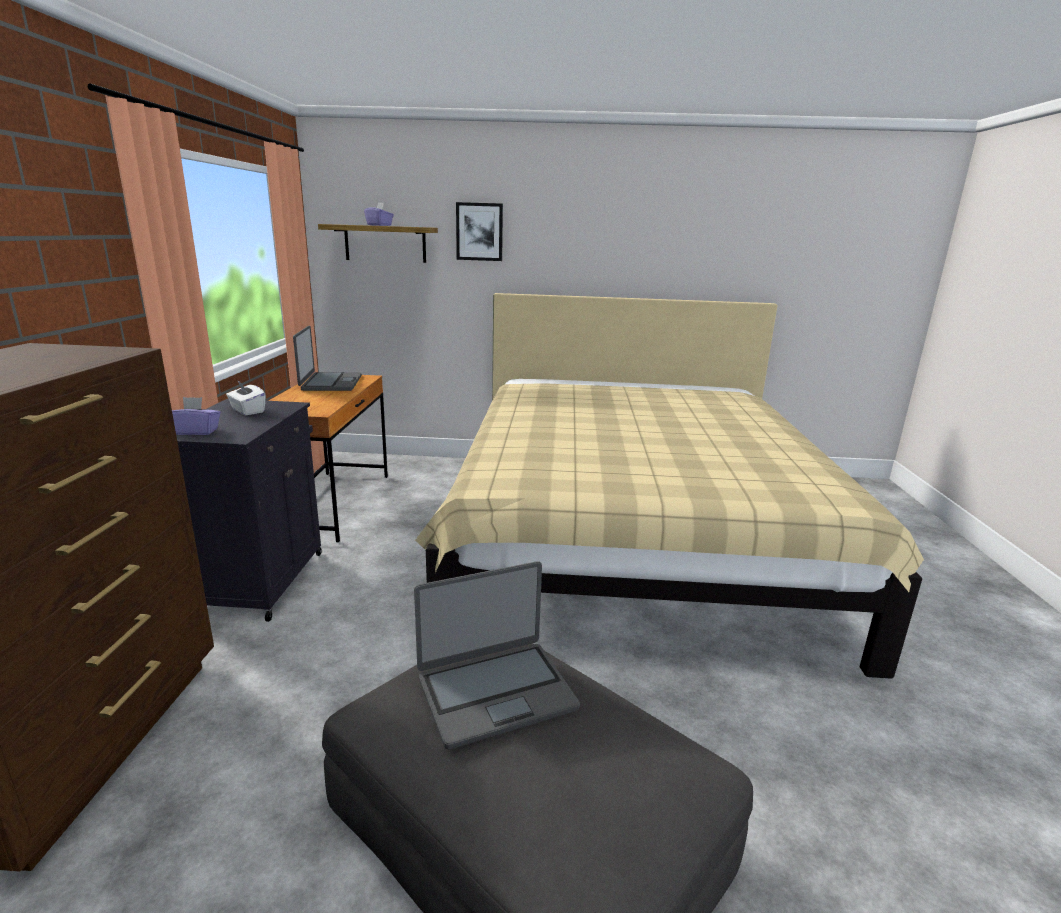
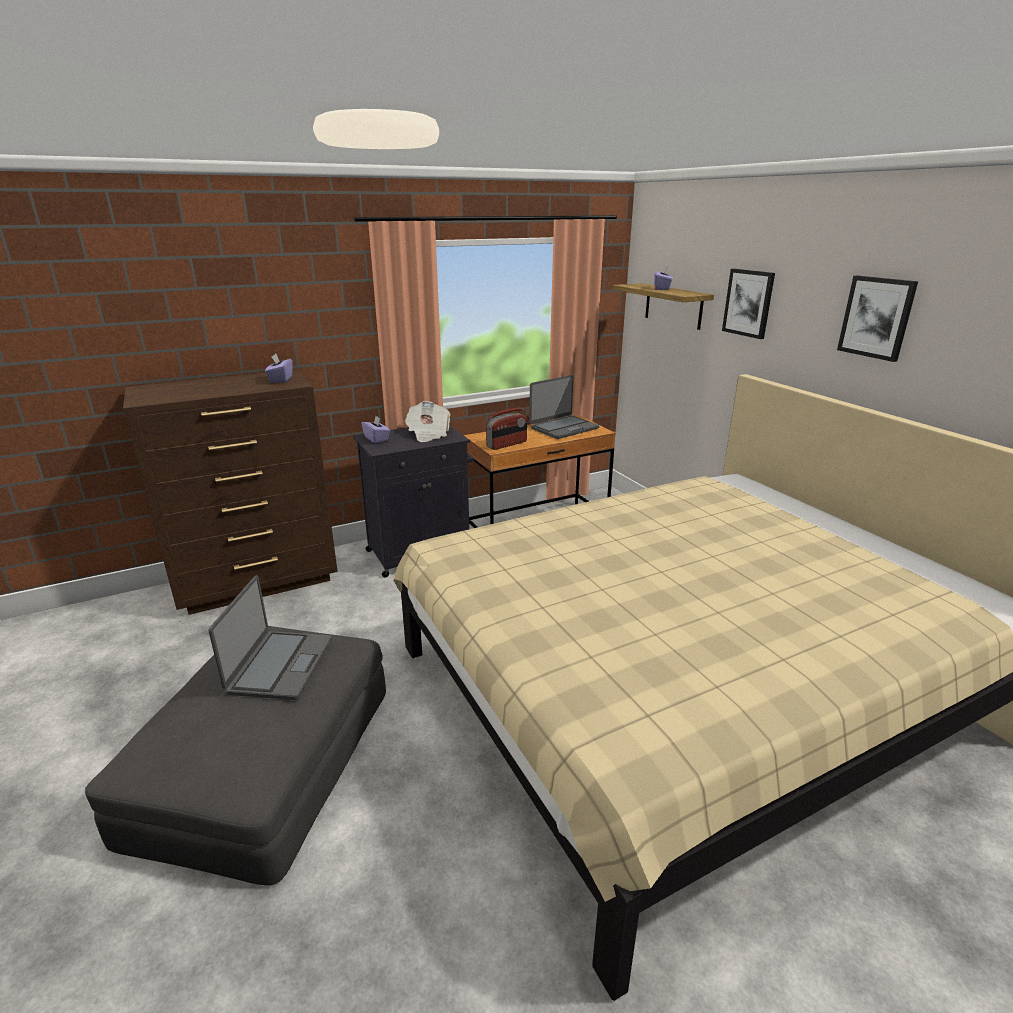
camera: 60 degrees right, 5 degrees up
white tissue box [226,381,266,416] -> newspaper [405,401,451,442]
laptop [414,561,580,750] -> laptop turned 120 degrees counterclockwise [208,575,332,700]
none -> purple tissue box [265,354,293,383]
none -> radio [486,407,527,450]
none -> picture [837,276,918,362]

